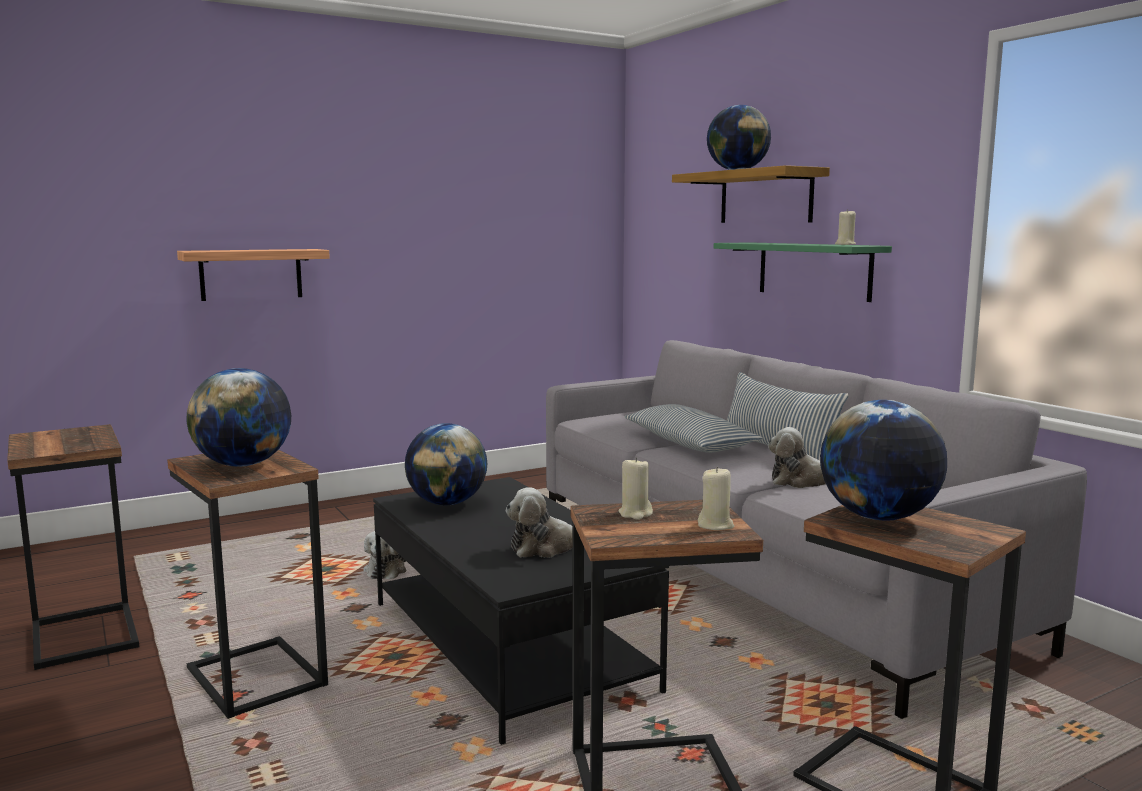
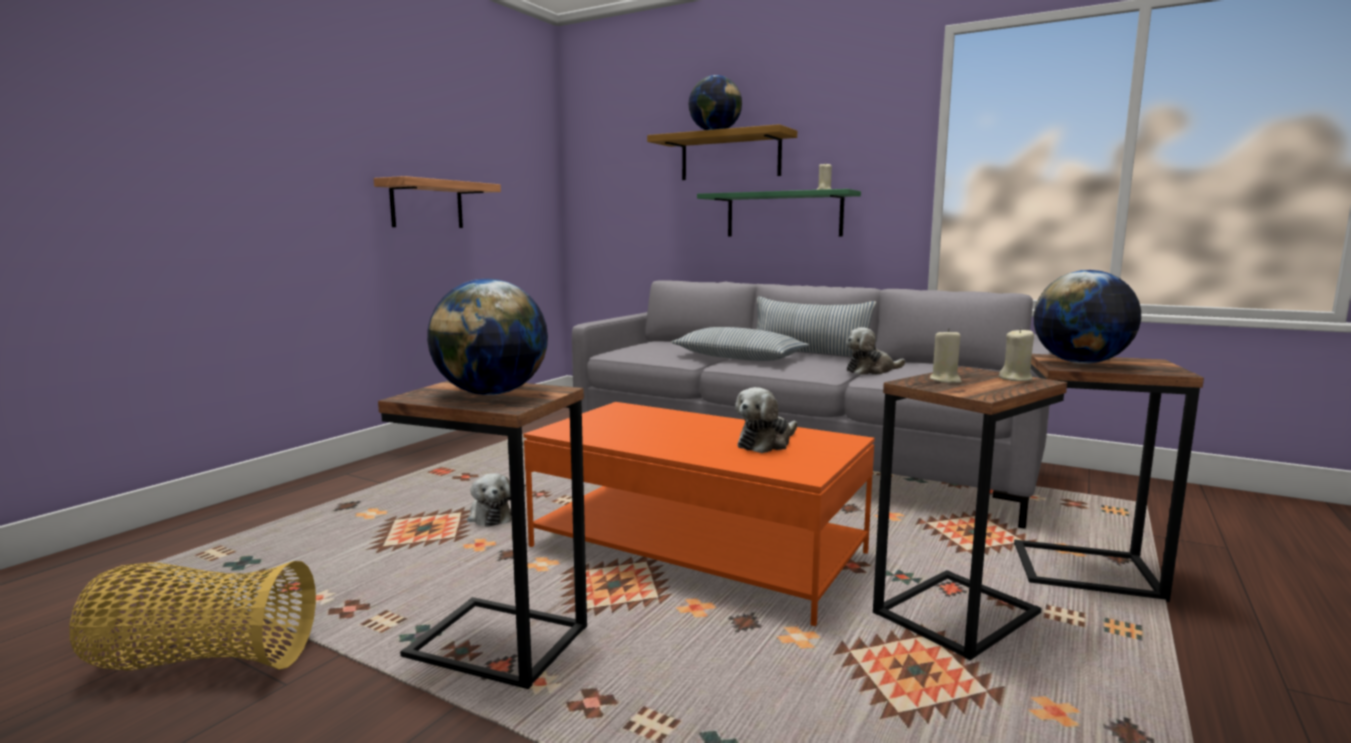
camera: 30 degrees left, 0 degrees up
side table [7,424,139,670] -> basket [69,561,316,671]
shelf [177,249,330,301] -> shelf moved to [374,176,501,228]
black coffee table [373,477,669,745] -> orange coffee table [523,402,875,626]
globe [405,423,487,505] -> none

